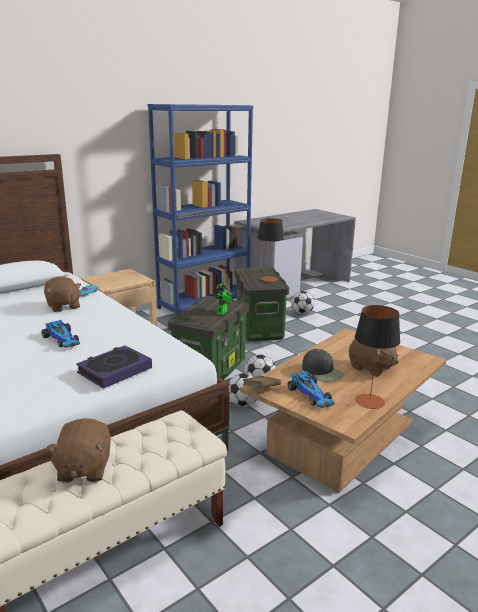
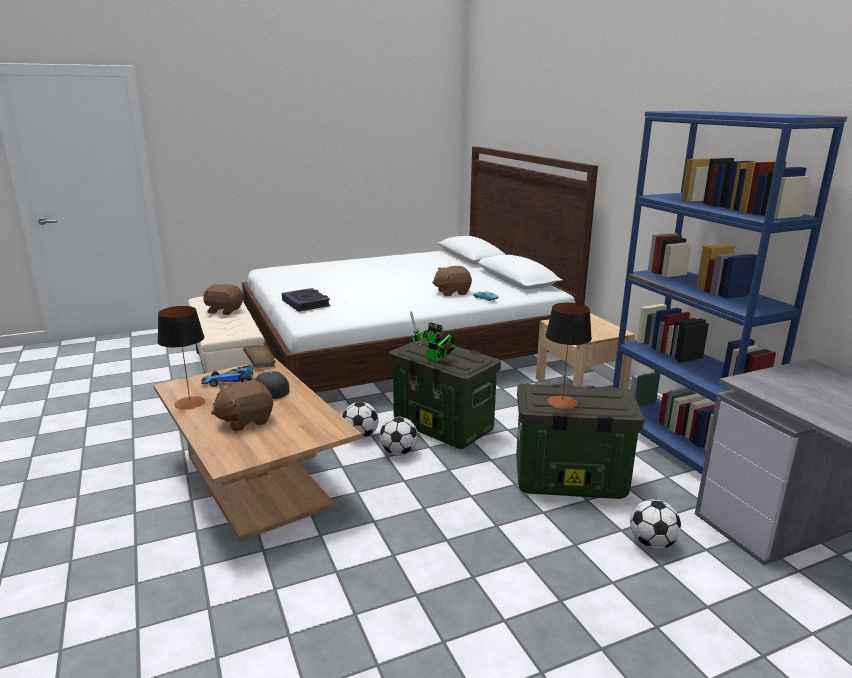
camera: 105 degrees right, 0 degrees up
toy car [42,320,80,348] -> none

